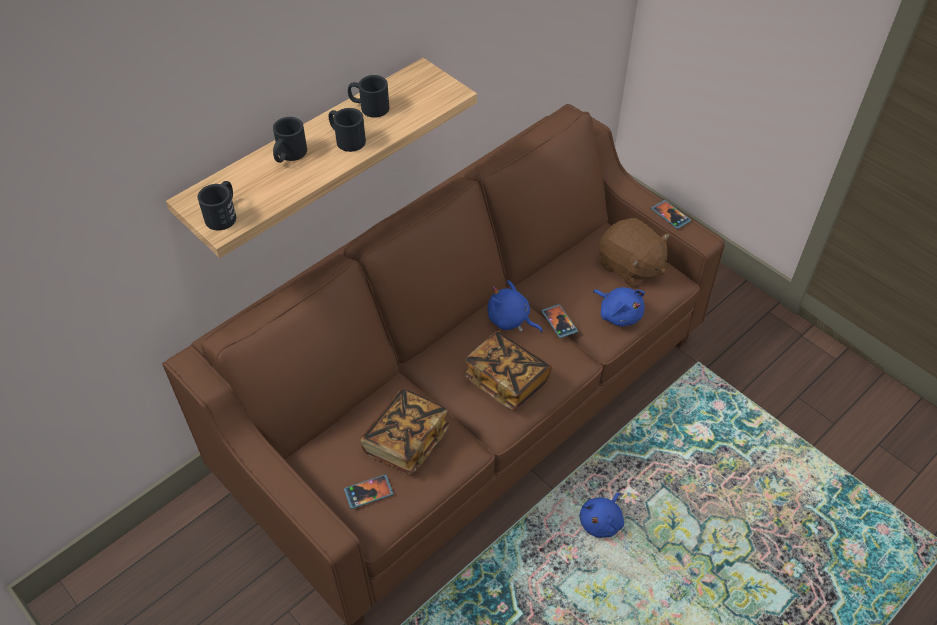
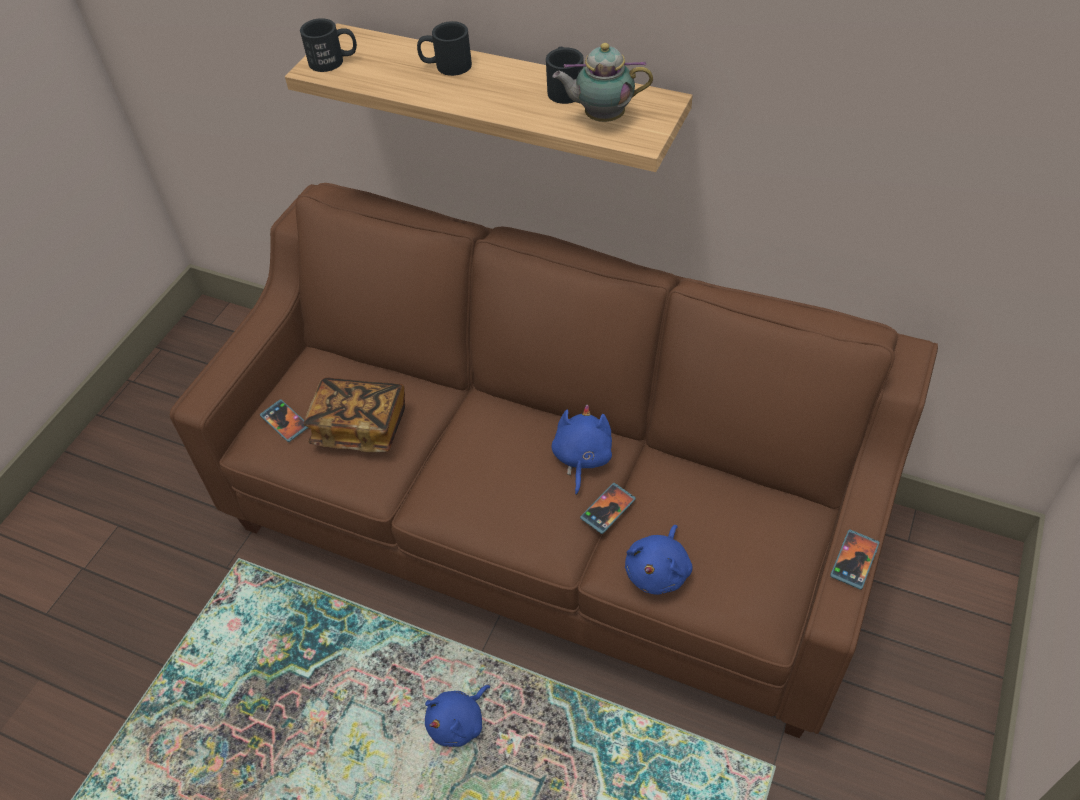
camera: 70 degrees right, 0 degrees up
black mug [328,108,366,152] -> none
book [463,331,552,410] -> none
blue plush toy [579,493,624,538] -> blue plush toy turned 60 degrees counterclockwise [425,685,490,747]
brown plush toy [598,218,670,288] -> none
none -> teapot [552,43,653,122]

